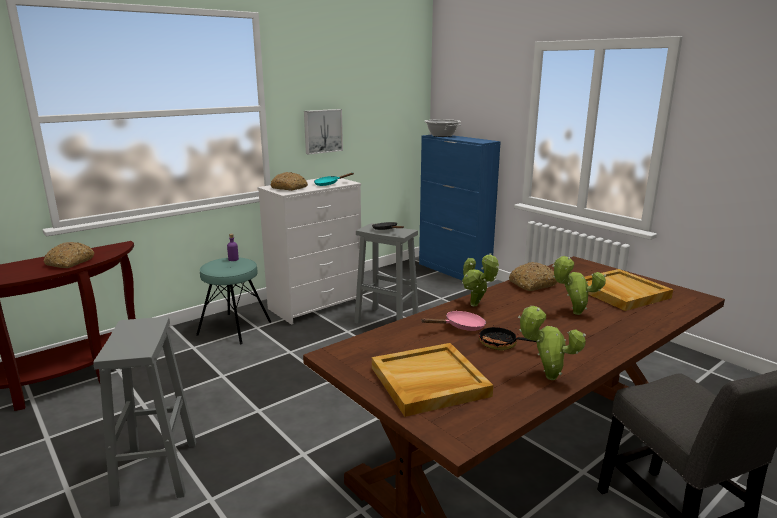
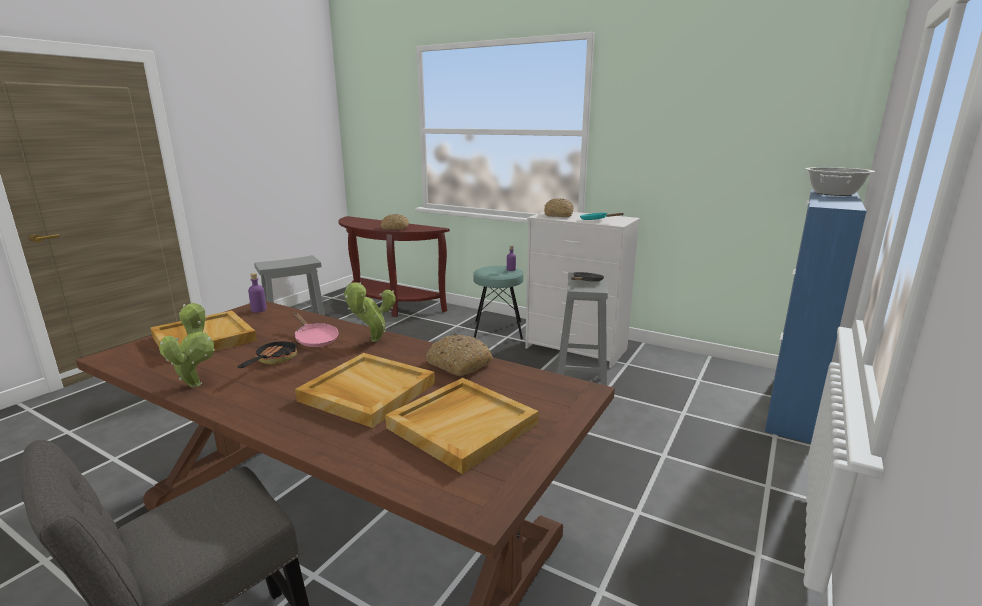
camera: 70 degrees right, 0 degrees up
picture [304,109,343,155] -> none
potted plant [552,256,606,315] -> beige tray [295,353,435,428]
none -> purple bottle [248,273,267,313]

